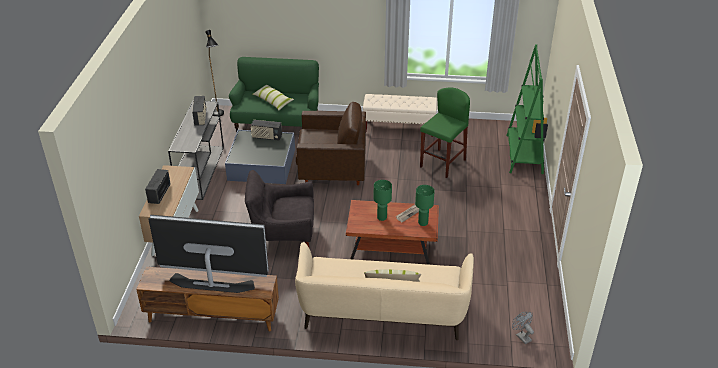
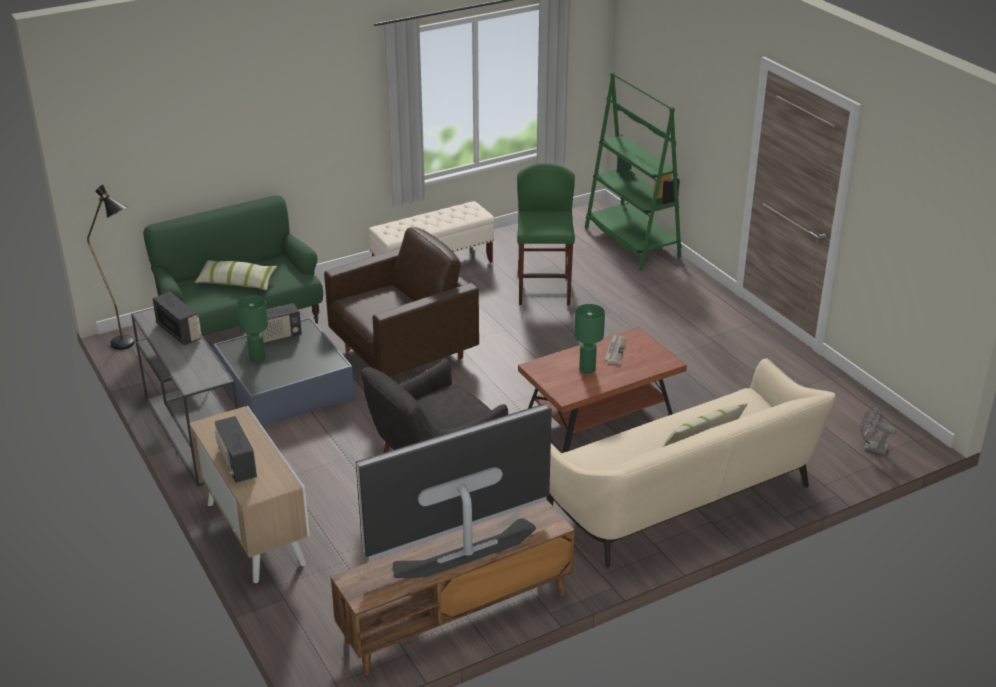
camera: 35 degrees left, 5 degrees down
green table lamp [415,185,435,226] -> green table lamp moved to [237,295,268,363]

